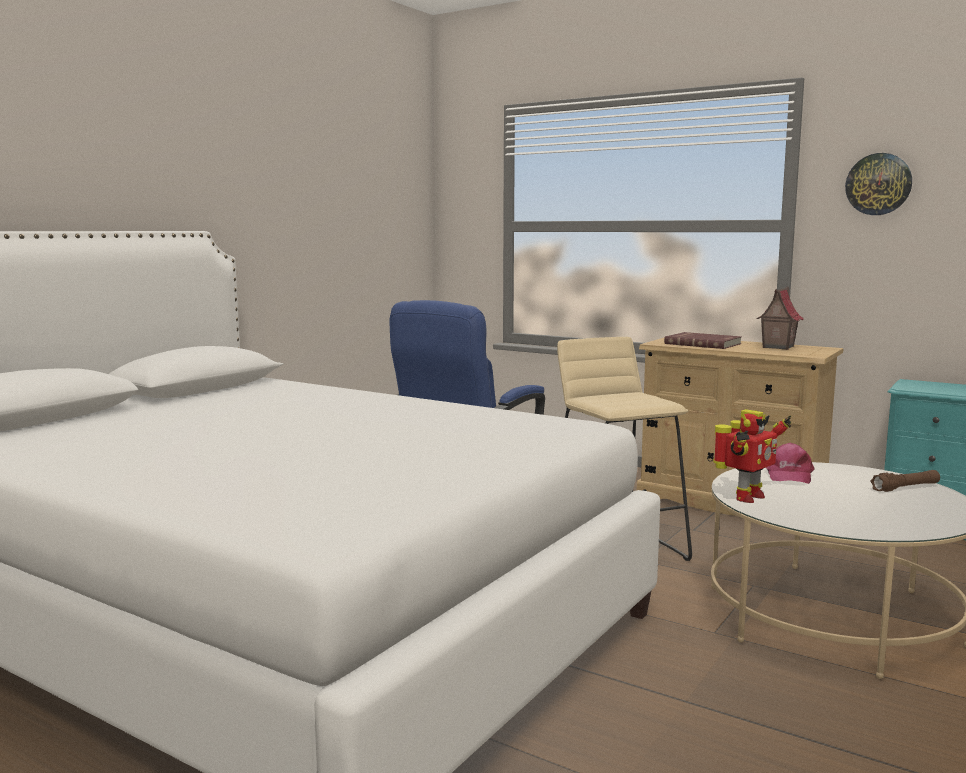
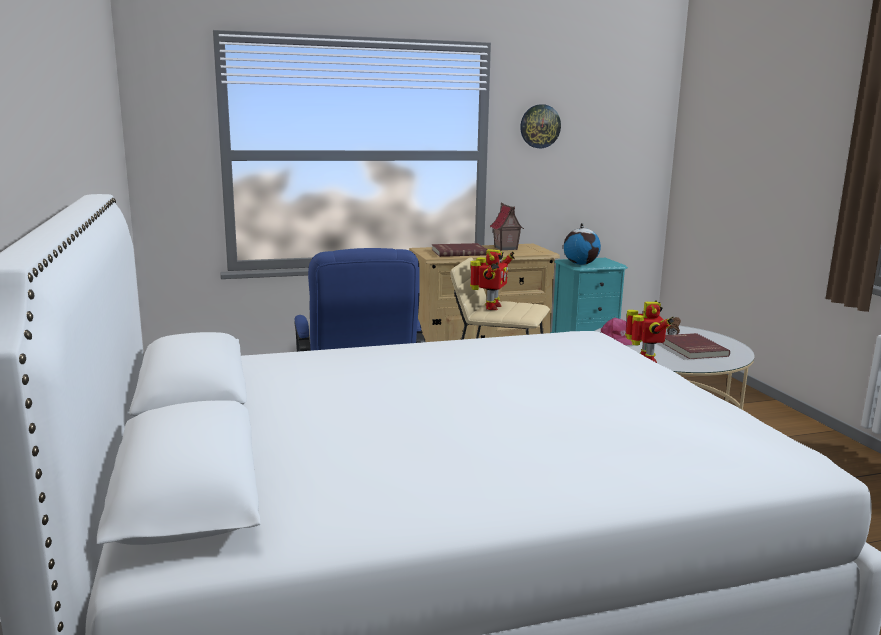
camera: 50 degrees left, 5 degrees up
none -> toy robot [470,249,515,310]
none -> globe [563,223,601,265]
none -> red book [662,333,730,359]

